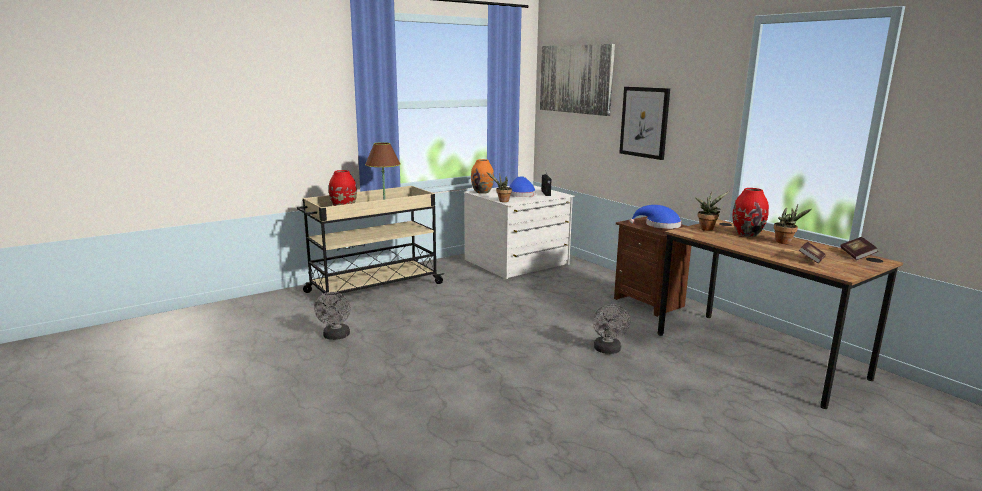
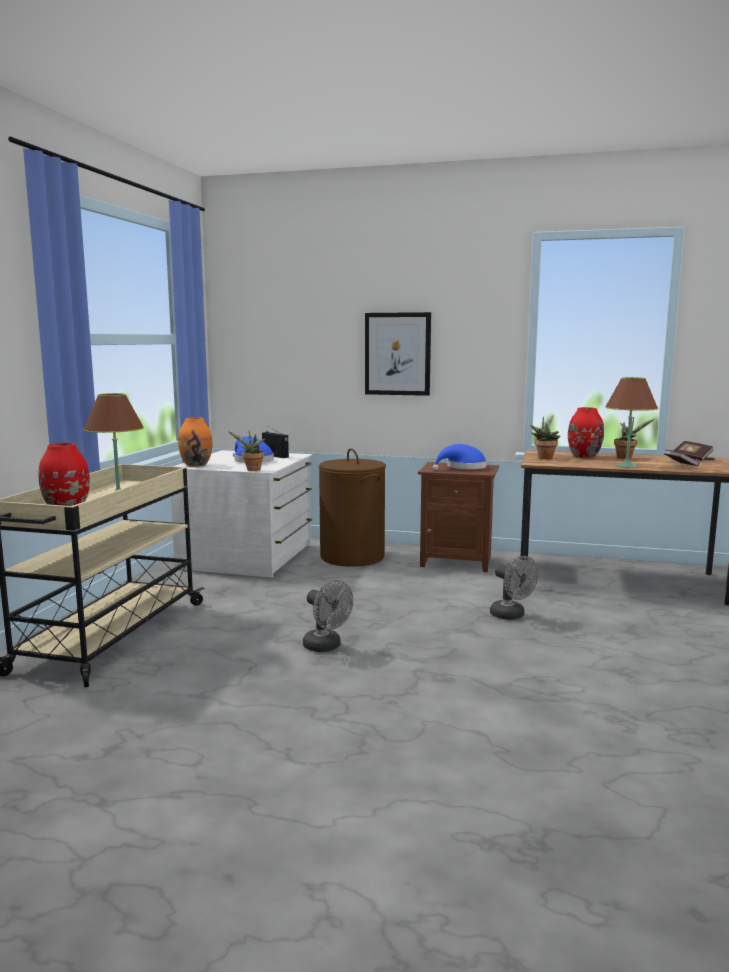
camera: 40 degrees left, 5 degrees down
grey fan [314,292,351,340] -> grey fan moved to [303,580,353,652]
picture [540,44,615,116] -> none
none -> brown laundry basket [319,448,386,567]
none -> brown table lamp [605,377,658,468]

